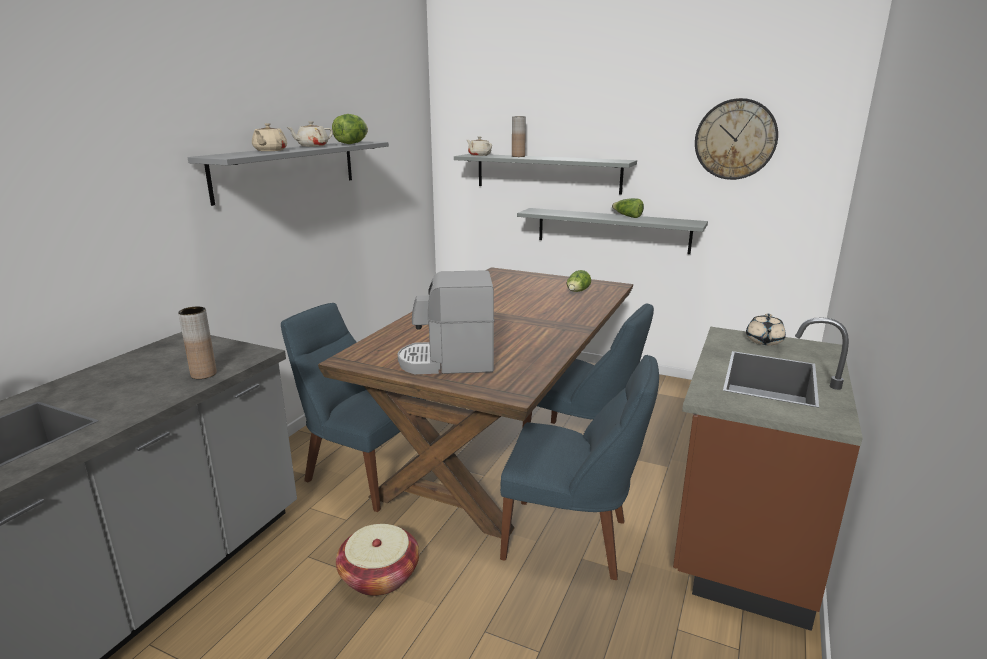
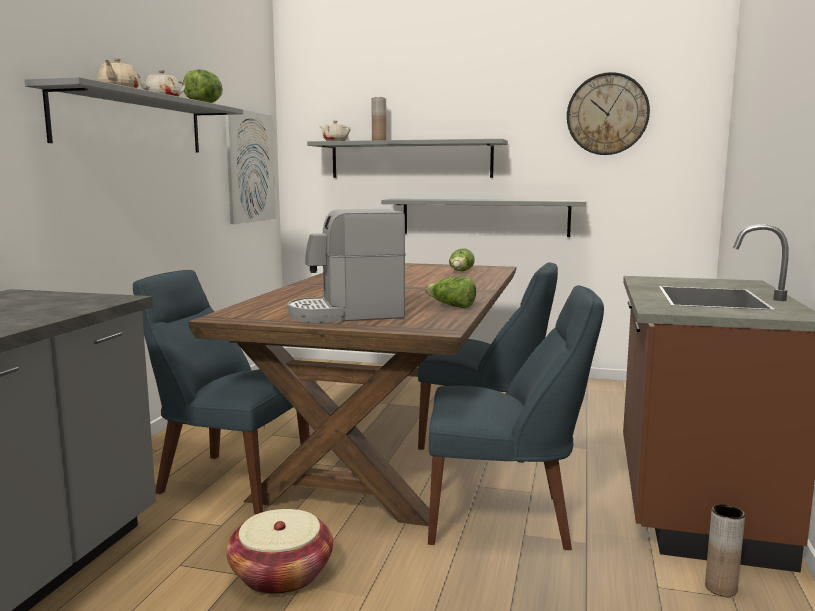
camera: 10 degrees left, 10 degrees down
brown vase [178,307,217,379] -> brown vase moved to [705,504,745,597]
lettuce [612,198,644,218] -> lettuce moved to [425,277,476,308]
beige teapot [746,314,786,345] -> none
none -> picture [225,110,276,224]

